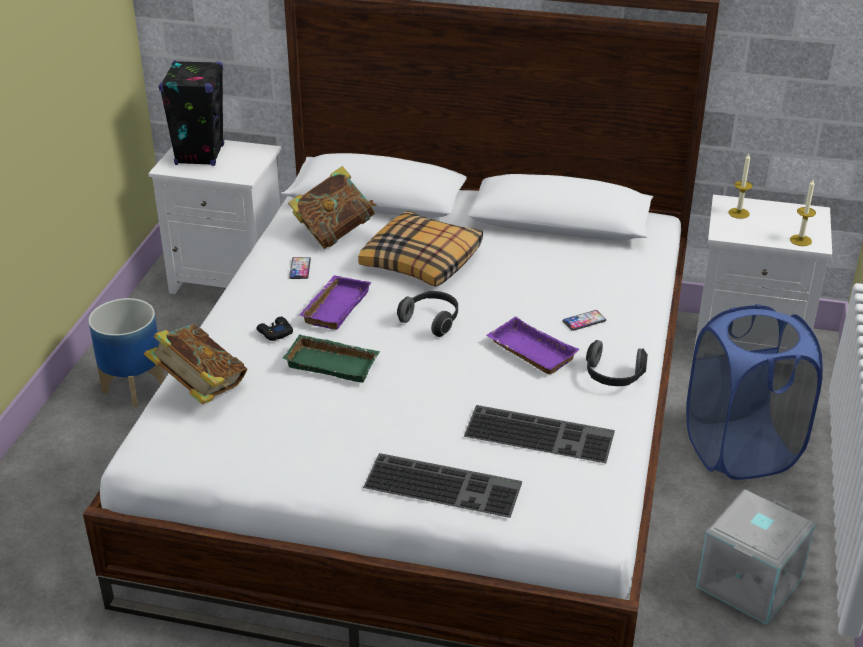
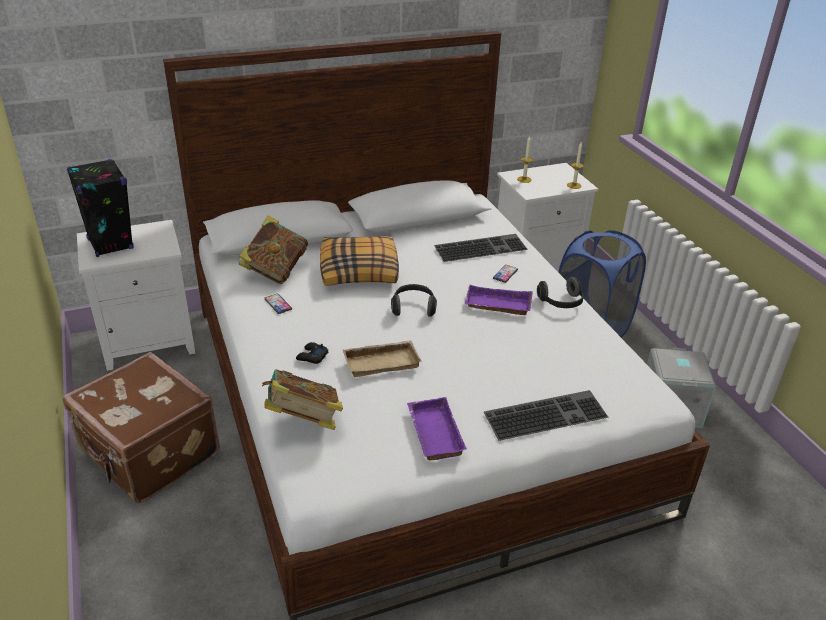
camera: 35 degrees left, 0 degrees up
planter [89,298,165,407] -> brown suitcase [63,352,220,503]
green tray [283,334,380,383] -> beige tray [343,340,422,377]
purple tray [299,275,372,330] -> purple tray moved to [407,397,467,460]
keyboard [464,405,615,463] -> keyboard moved to [434,234,528,262]

